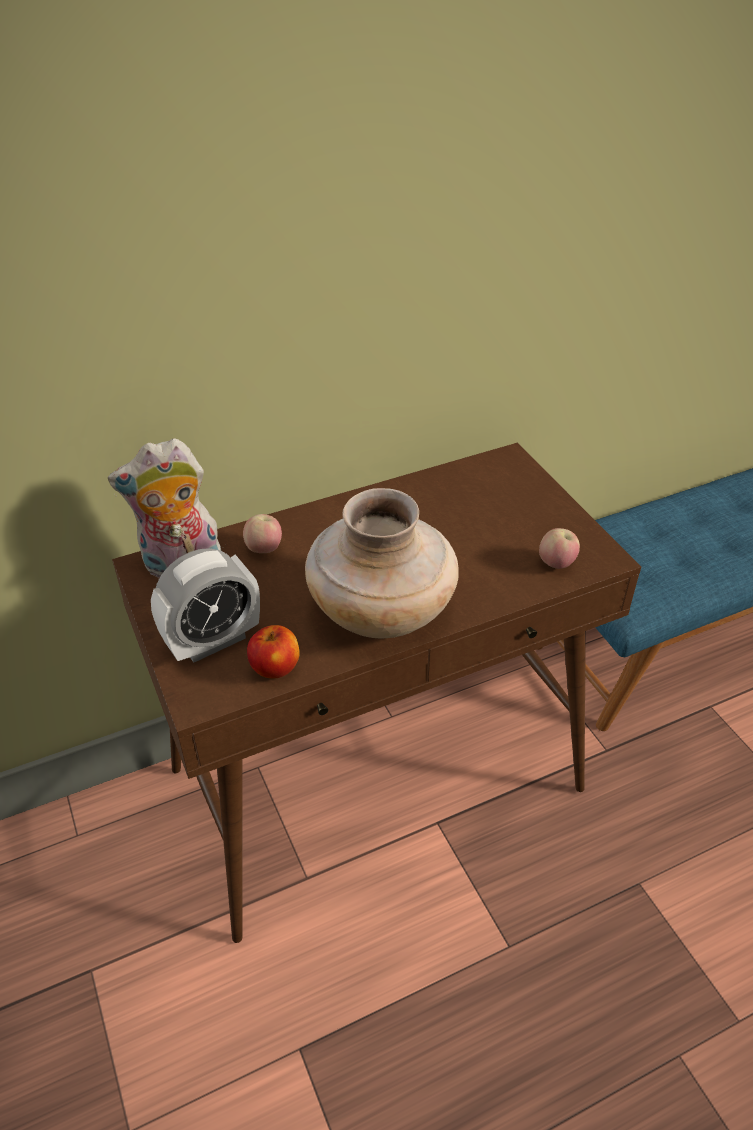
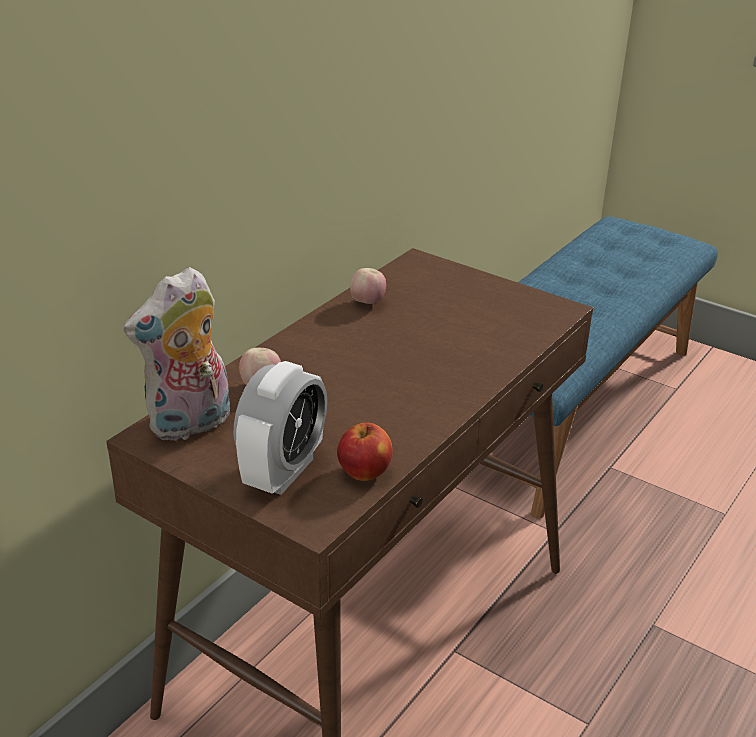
camera: 30 degrees left, 10 degrees down
beige vase [305,488,459,639] -> none
apple [539,528,580,569] -> apple moved to [350,268,386,304]

